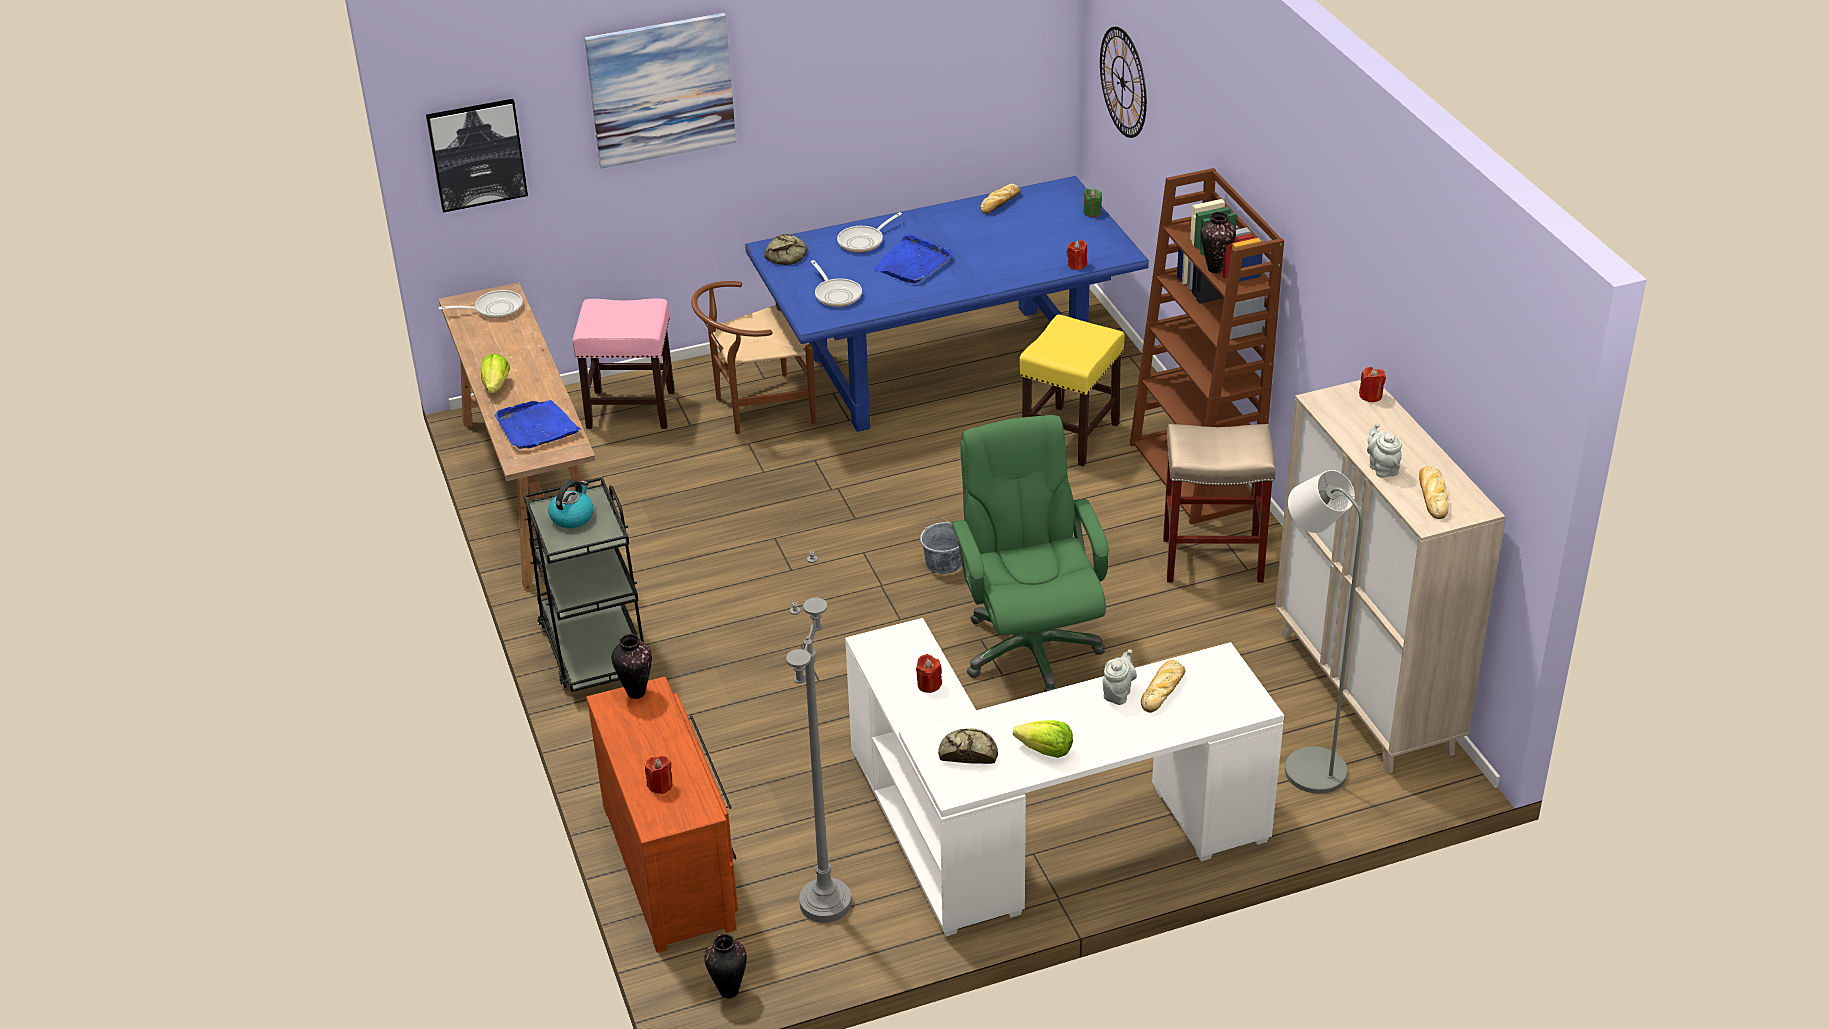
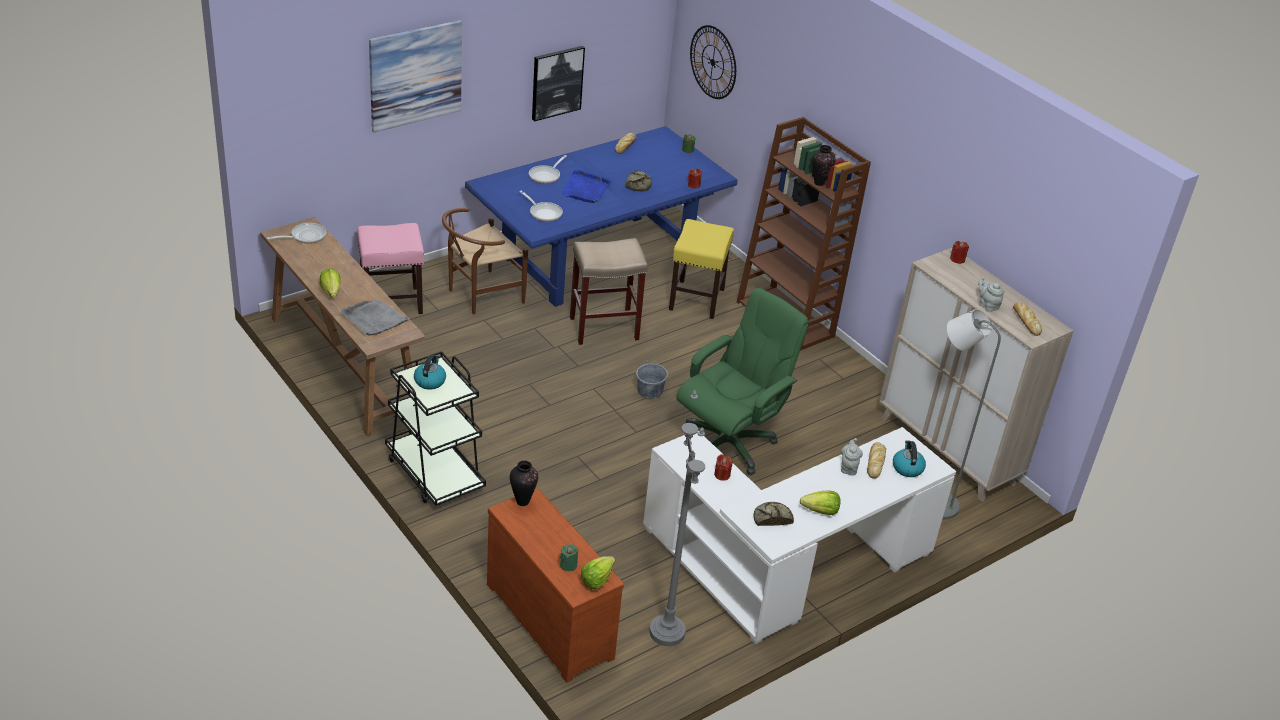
camera: 20 degrees left, 0 degrees up
picture [426,99,528,213] -> picture moved to [532,46,585,121]
blue tray [495,400,581,449] -> grey tray [342,299,410,336]
red candle [645,756,673,794] -> green candle [560,544,578,571]
vase [704,934,747,999] -> none
bread [764,234,807,265] -> bread moved to [626,171,652,191]
green office chair [951,415,1109,692] -> green office chair turned 75 degrees clockwise [676,288,809,475]
beige stool [1163,424,1275,583] -> beige stool moved to [570,238,648,345]
none -> lettuce [581,556,615,590]
none -> kettle [893,440,926,477]

